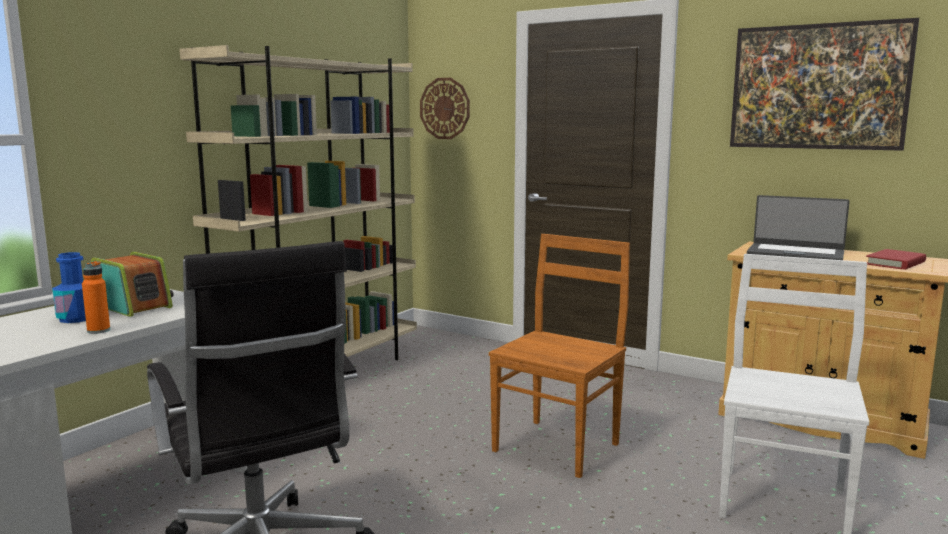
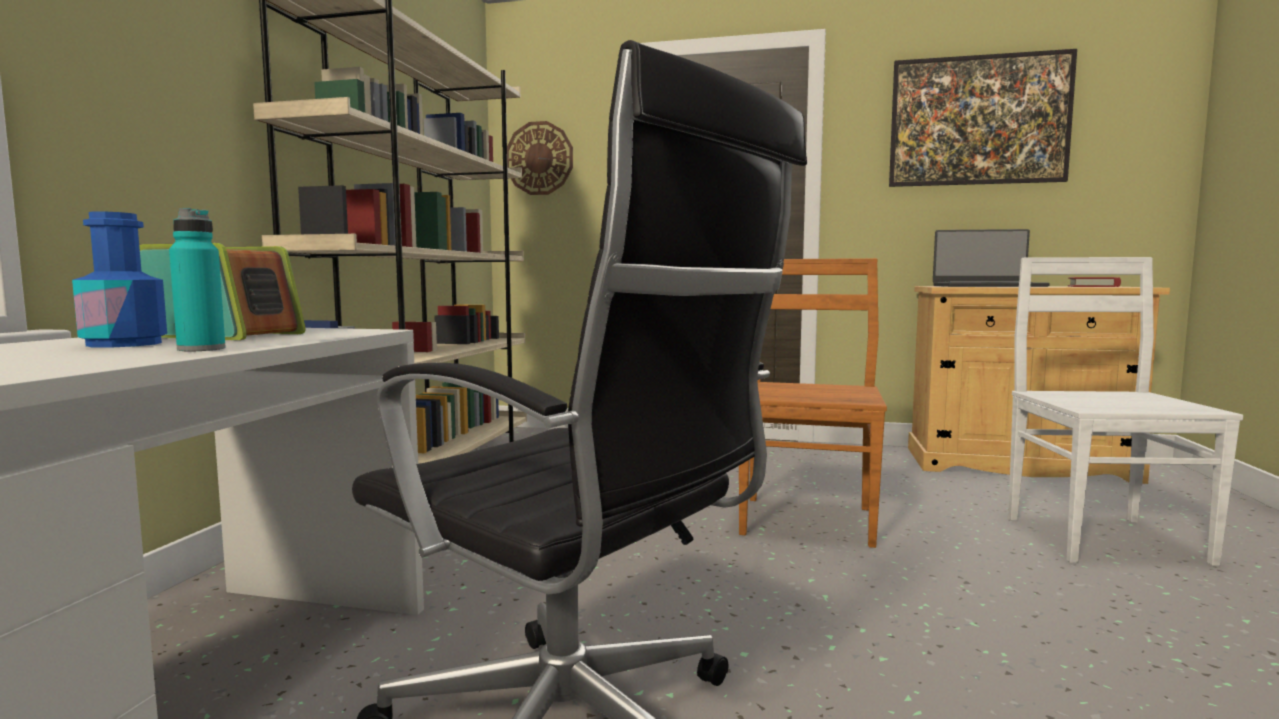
camera: 20 degrees left, 5 degrees down
orange bottle [82,261,110,334] -> turquoise bottle [169,208,226,351]

